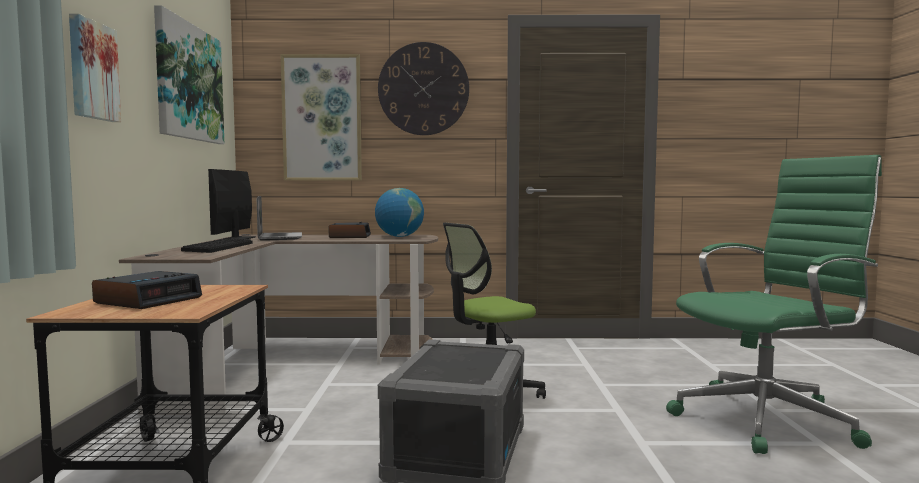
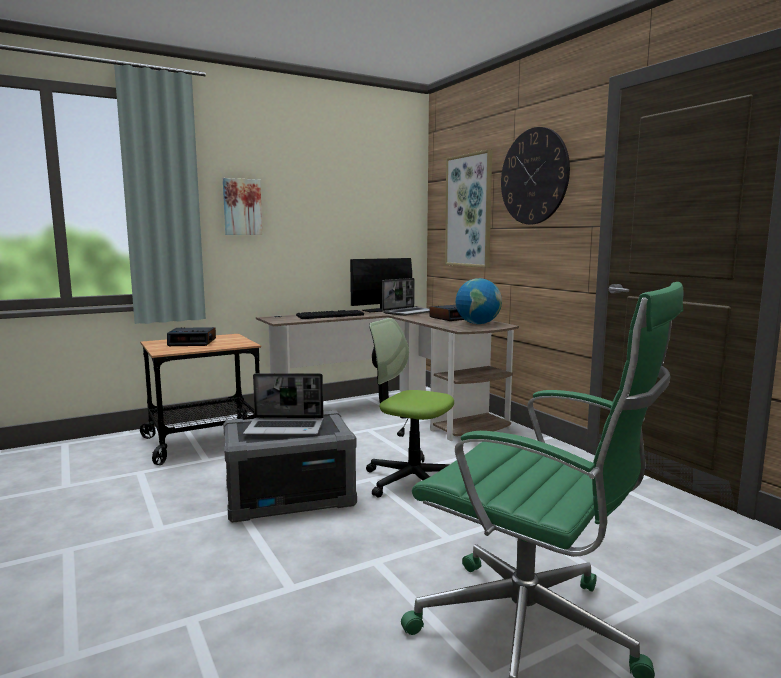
camera: 60 degrees right, 5 degrees up
picture [154,5,224,144] -> none
none -> laptop [243,373,324,435]

